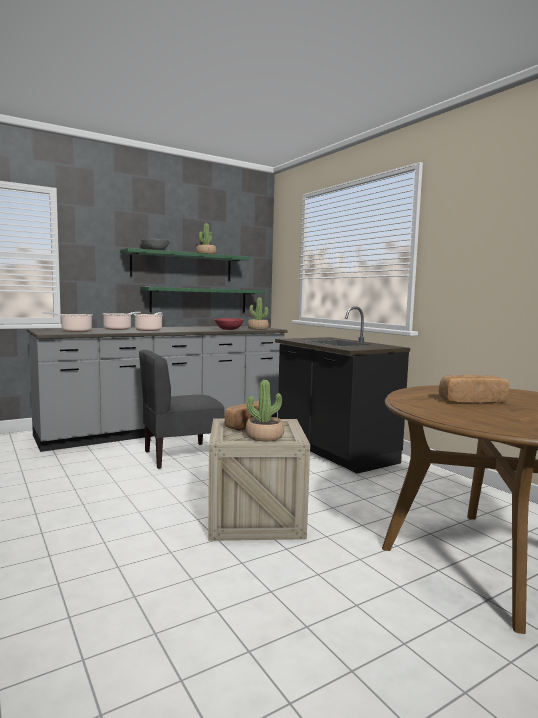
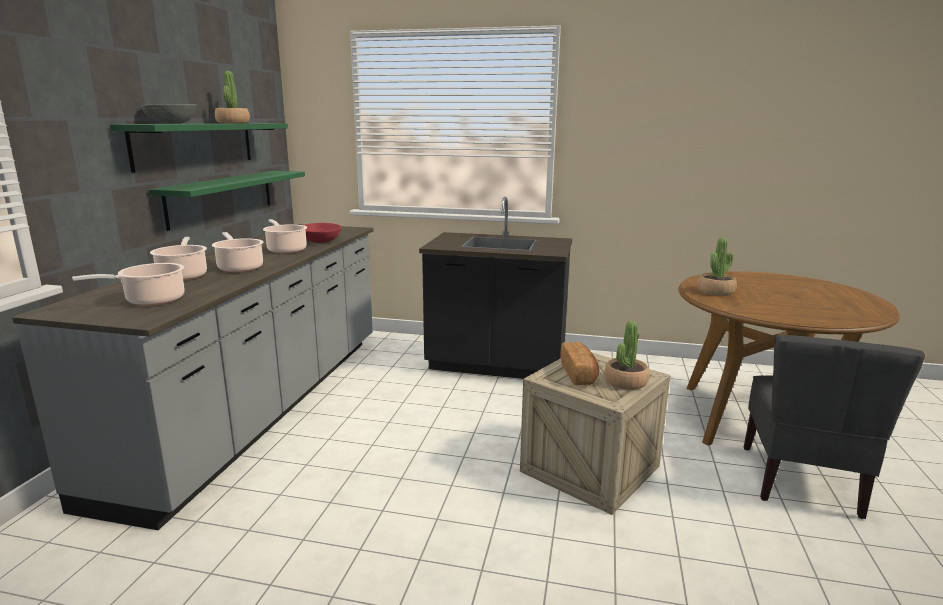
camera: 45 degrees left, 10 degrees up
grey chair [139,350,225,469] -> grey chair moved to [744,335,925,519]
potted plant [248,297,269,330] -> potted plant moved to [697,237,737,296]
bread [439,375,509,403] -> none
none -> cooking pot [263,219,307,253]

